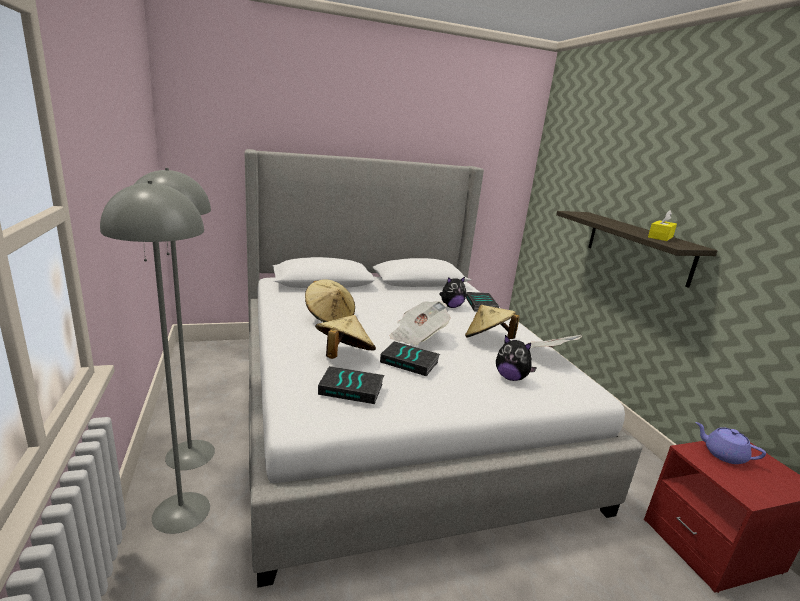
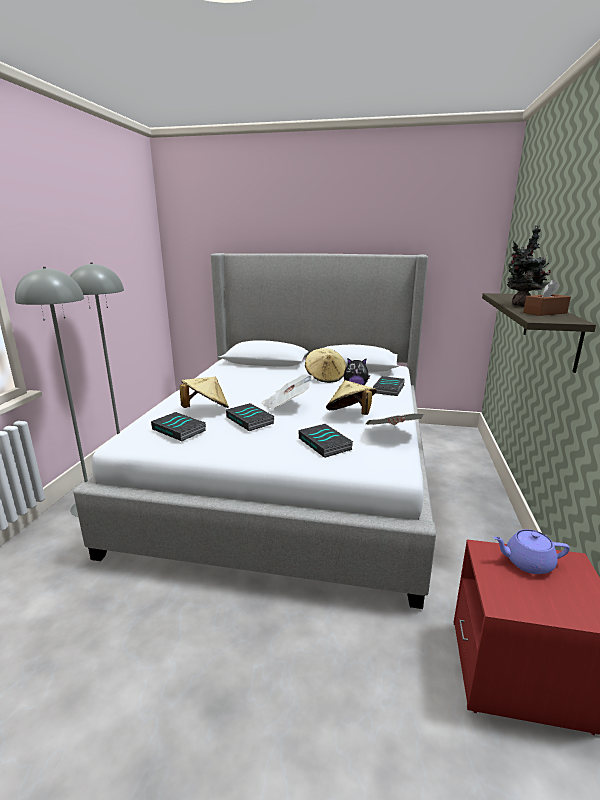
camera: 30 degrees right, 0 degrees up
beige hat [305,280,355,322] -> beige hat moved to [305,348,346,383]
plush toy [496,335,537,381] -> book [299,424,353,458]
yellow tissue box [648,210,677,241] -> brown tissue box [523,280,571,316]
purple teapot [695,422,766,464] -> purple teapot turned 60 degrees counterclockwise [493,529,570,574]
none -> potted plant [507,225,551,307]

